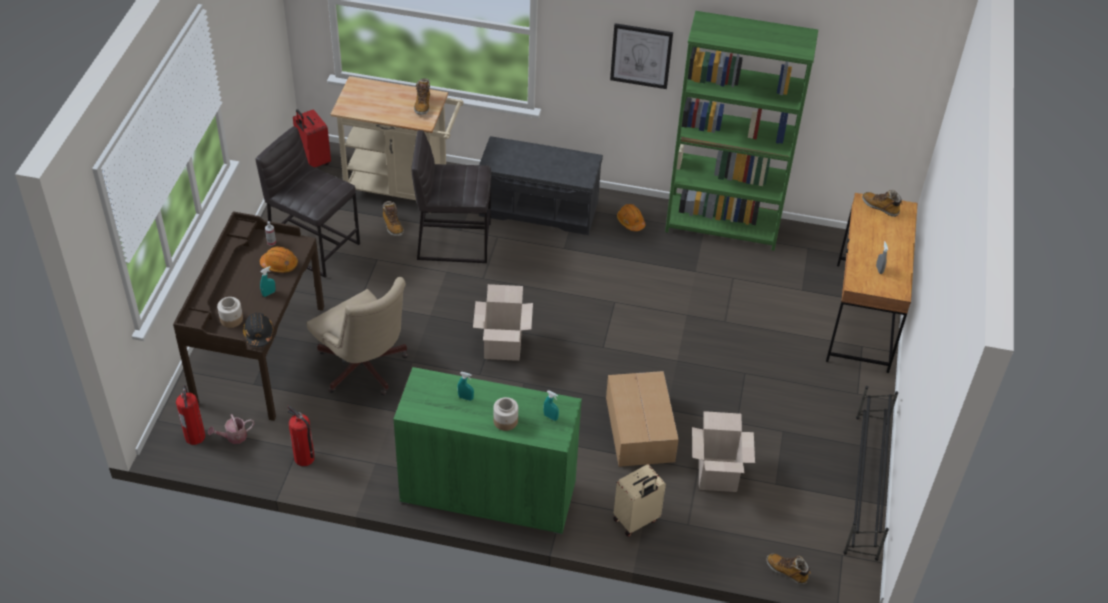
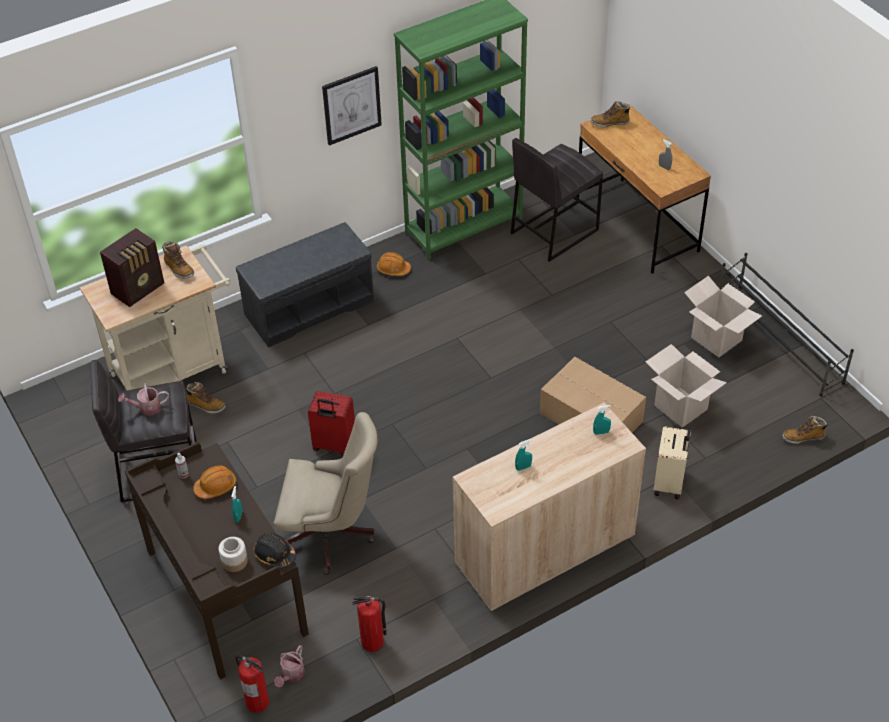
camera: 40 degrees left, 0 degrees up
red suitcase [293,109,331,167] -> red suitcase moved to [308,391,355,456]
green cabinet [393,367,582,535] -> beige cabinet [453,403,646,612]
grey stool [411,130,491,263] -> grey stool moved to [511,138,603,262]
cardboard box [473,284,533,361] -> cardboard box moved to [684,276,762,357]
jar [493,397,518,431] -> none
none -> radio [100,228,164,307]
none -> watering can [118,383,169,416]

